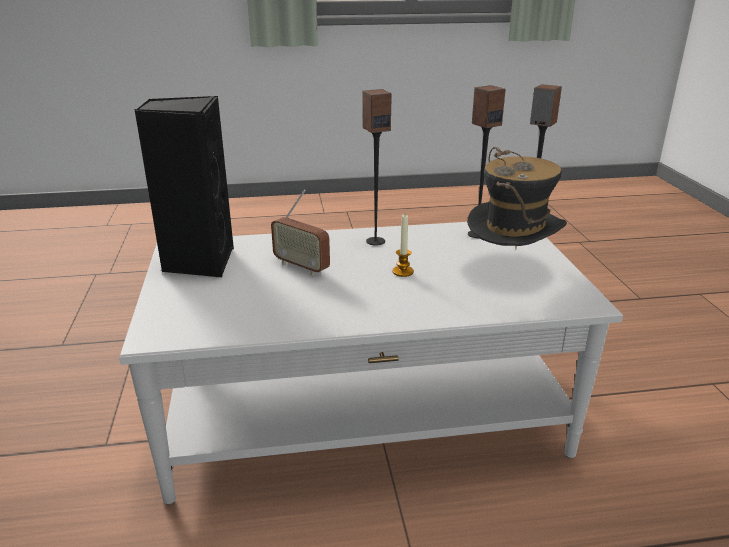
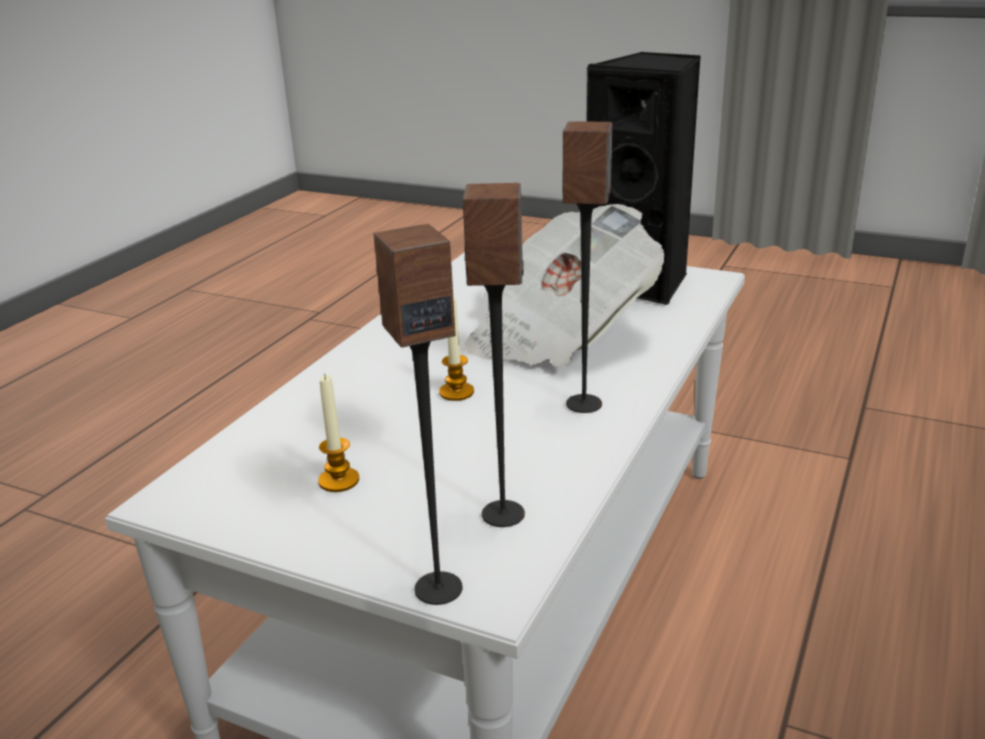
camera: 125 degrees right, 0 degrees up
radio [271,189,330,275] -> newspaper [464,204,664,367]
hat [467,147,567,249] -> candle [318,374,359,492]

